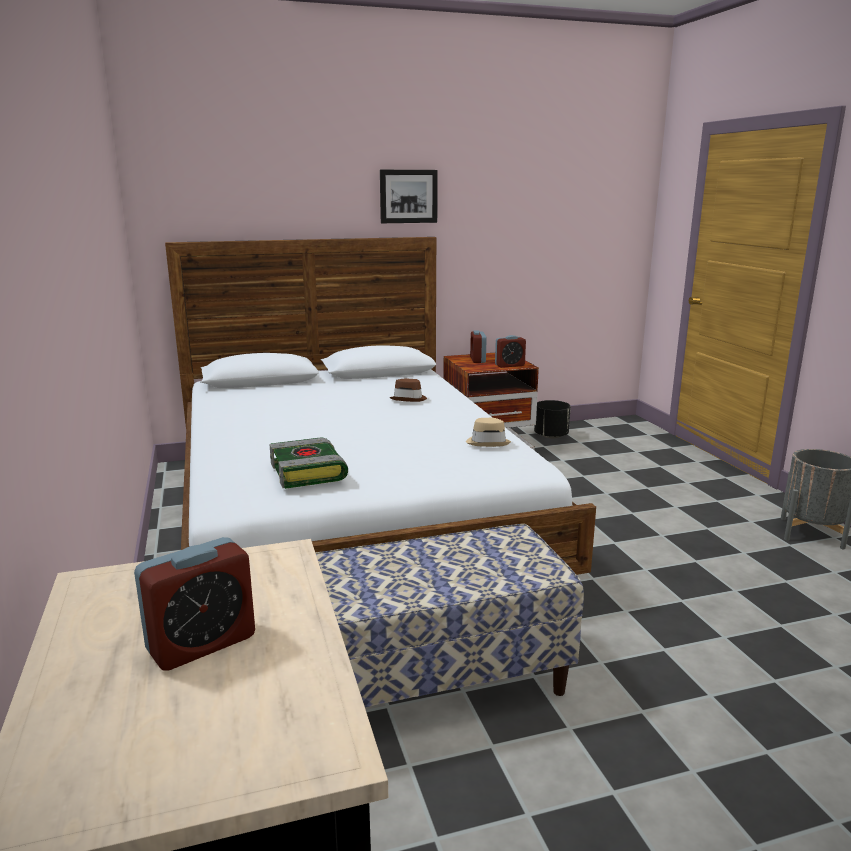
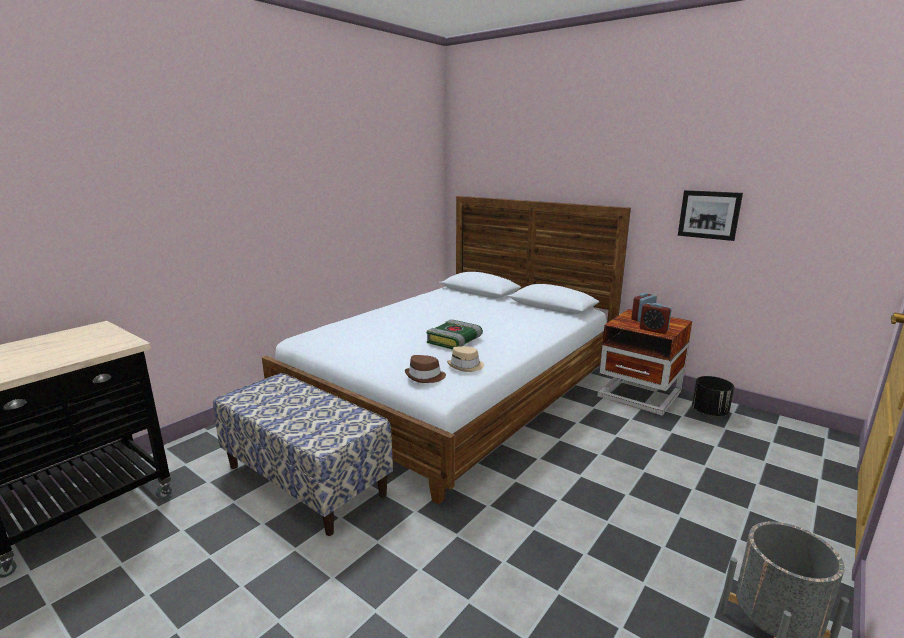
camera: 55 degrees right, 0 degrees up
alarm clock [134,537,255,671] -> none
book [269,438,348,489] -> book moved to [427,319,483,350]
picture [380,170,438,223] -> picture moved to [678,190,743,241]
brown hat [390,378,427,402] -> brown hat moved to [405,355,446,383]

